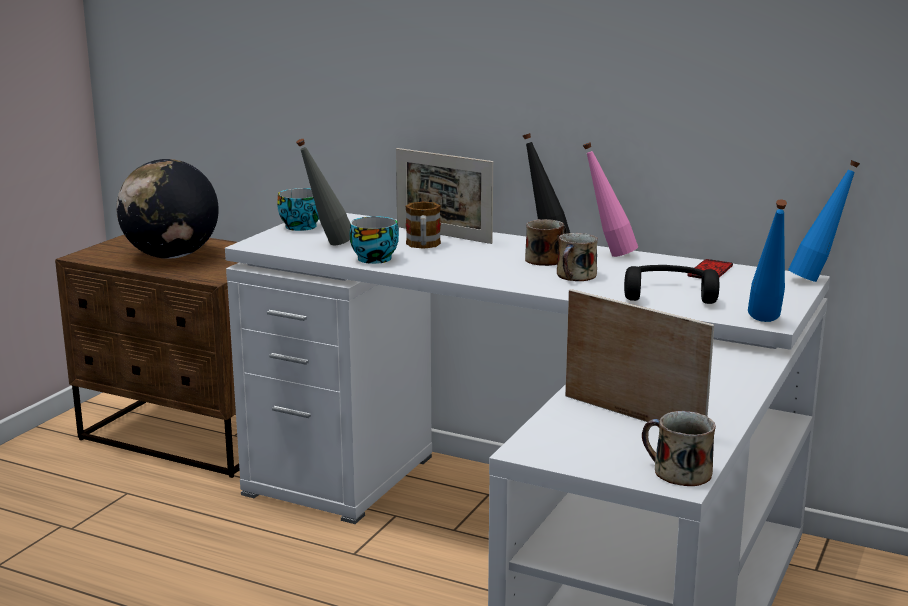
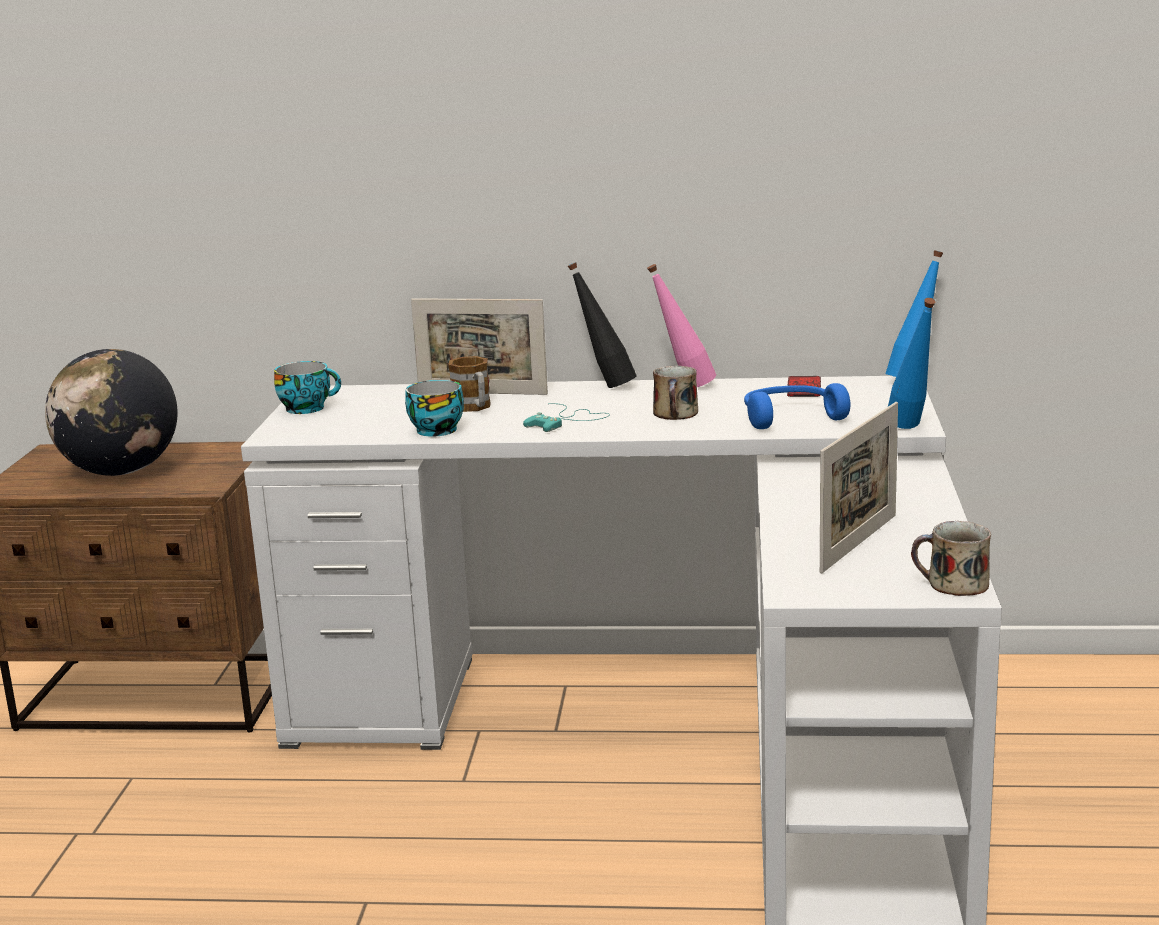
camera: 20 degrees left, 0 degrees up
grey bottle [296,139,350,245] -> none
mug [525,219,567,266] -> none
picture frame [565,289,714,422] -> picture frame turned 105 degrees clockwise [820,402,898,573]
black headphones [624,265,719,304] -> blue headphones [744,383,850,429]
none -> turquoise game controller [523,403,610,432]

